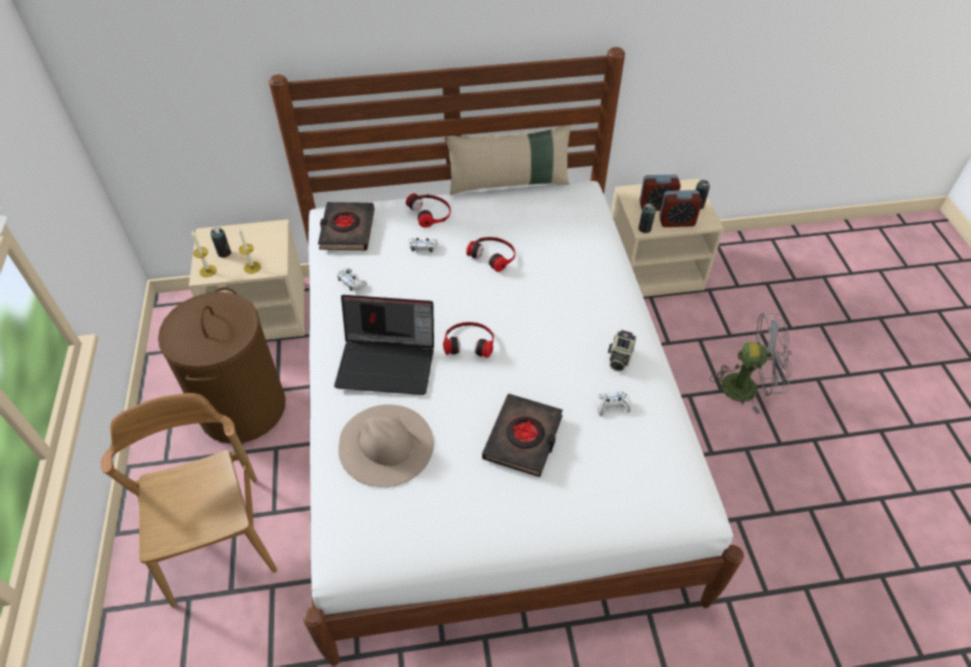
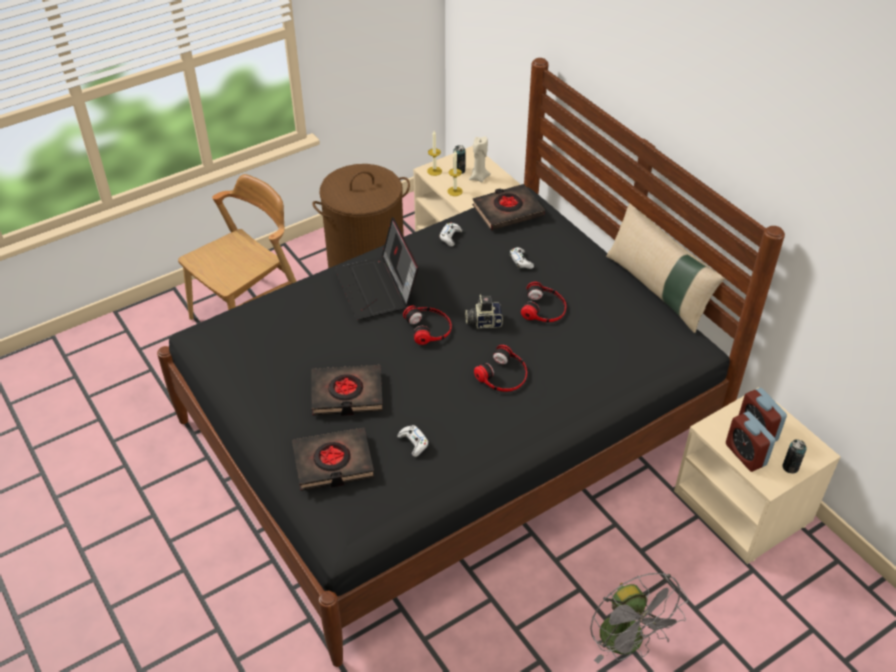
camera: 65 degrees right, 5 degrees down
white bed [269,47,744,666] -> black bed [157,58,785,667]
beige hat [338,404,434,487] -> none
headphones [406,193,451,228] -> headphones moved to [474,345,527,392]
camera [608,330,637,371] -> camera moved to [465,295,503,328]
can [638,203,656,233] -> none
none -> black book [292,428,374,491]
none -> beige candle [469,136,491,183]

